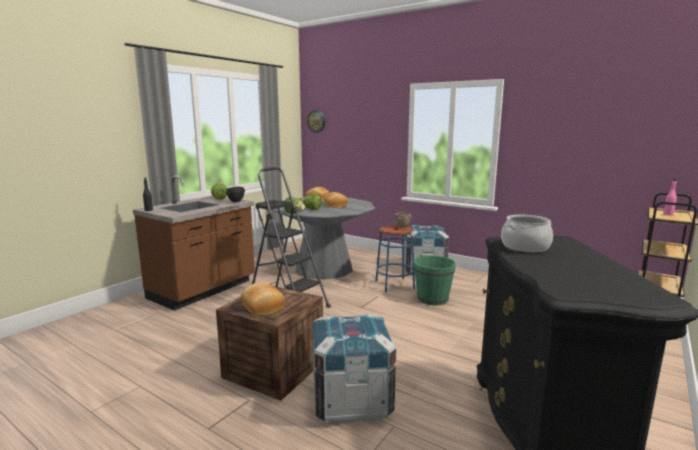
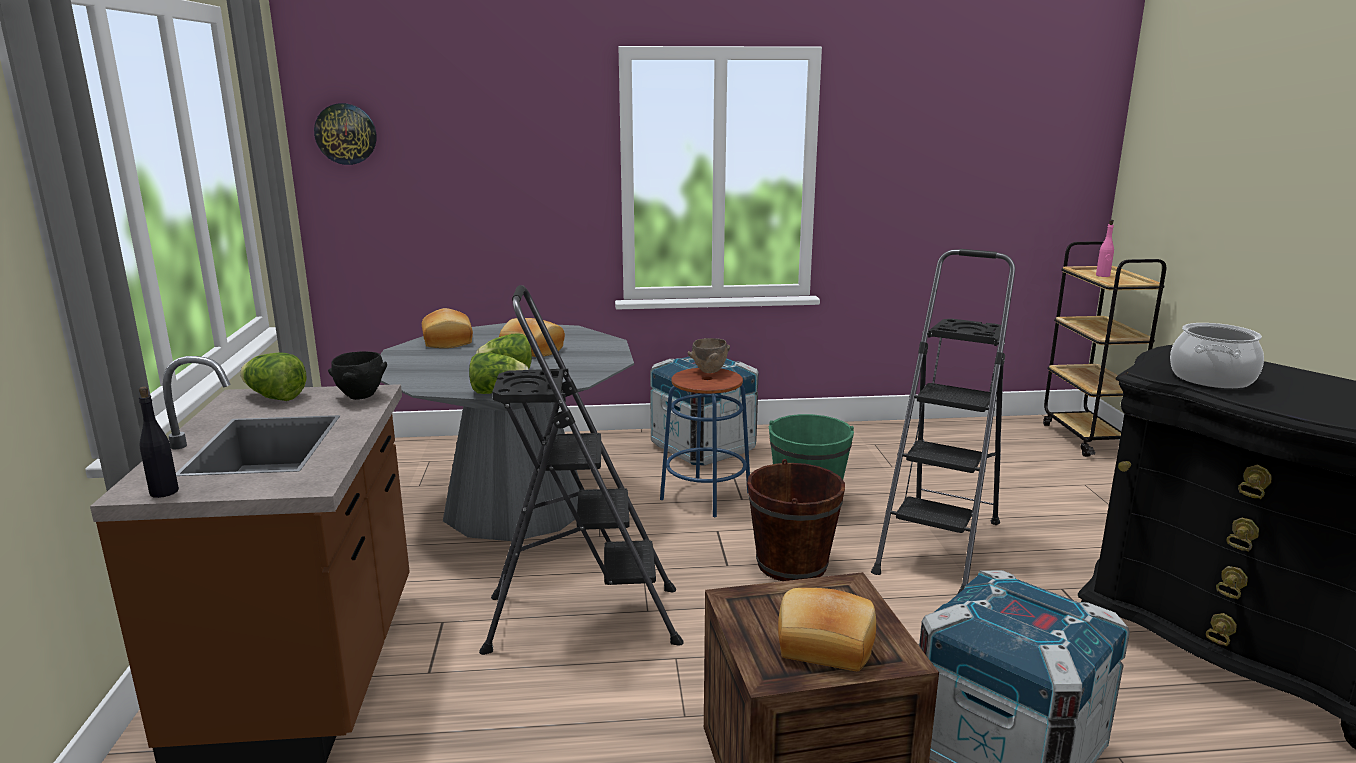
camera: 40 degrees left, 5 degrees up
none -> brown bucket [747,459,845,581]
none -> step ladder [871,249,1015,594]

